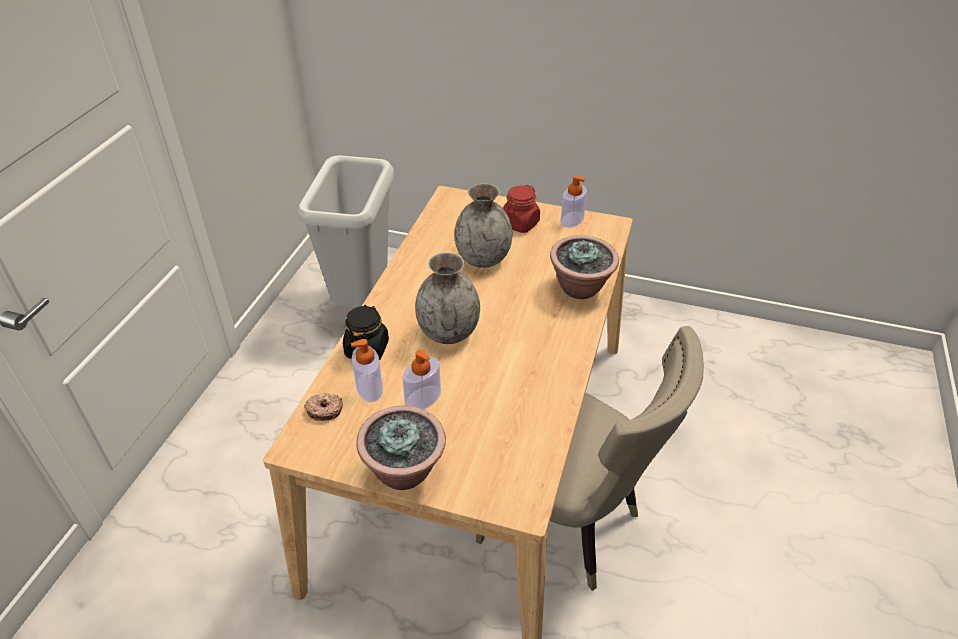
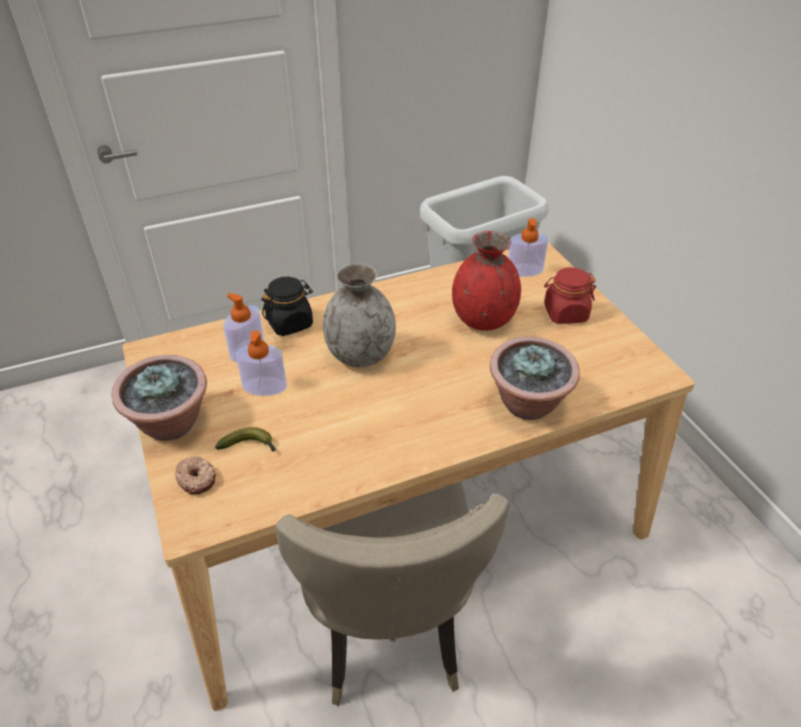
camera: 50 degrees right, 0 degrees up
donut [304,393,343,421] -> donut moved to [175,456,216,494]
grey vase [454,183,512,268] -> red vase [452,231,521,331]
soap dispenser [561,175,587,228] -> soap dispenser moved to [508,218,548,277]
none -> banana [215,427,276,451]

